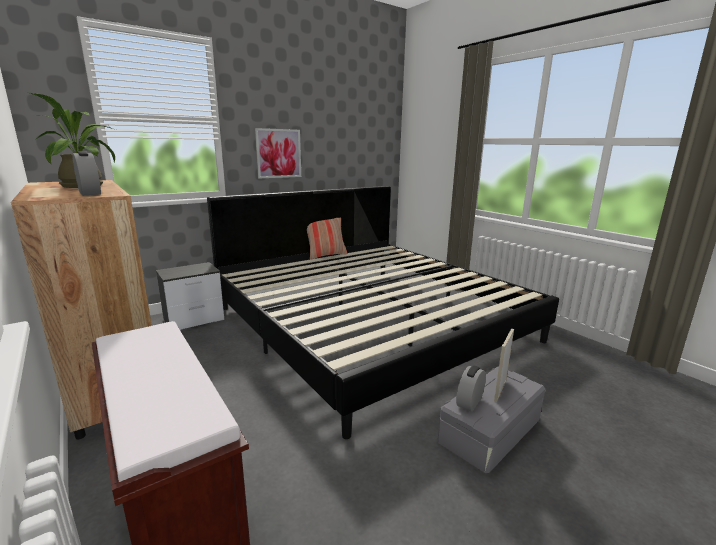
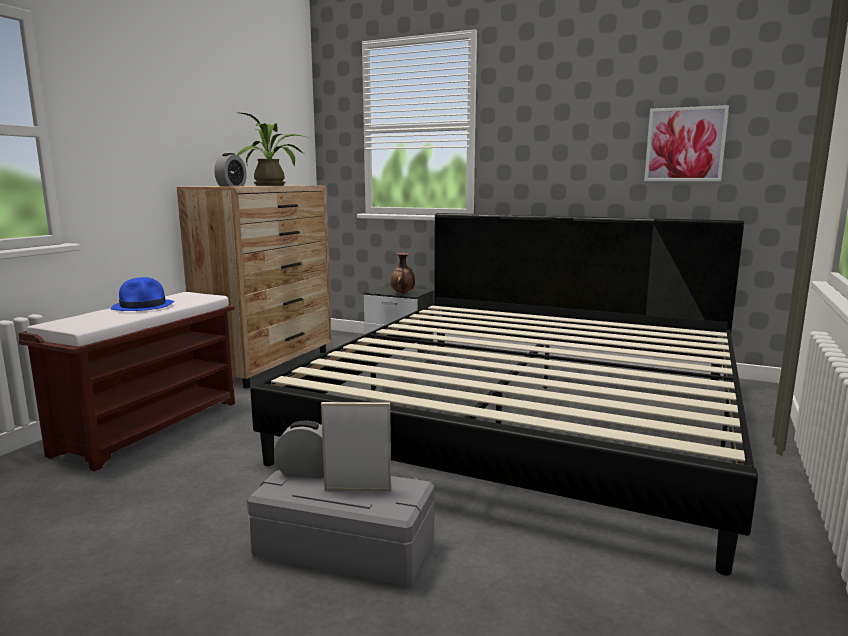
camera: 60 degrees right, 5 degrees down
picture [255,128,301,178] -> picture moved to [644,105,729,181]
pillow [307,218,347,260] -> none
none -> blue hat [111,277,174,311]
none -> vase [391,253,415,294]

